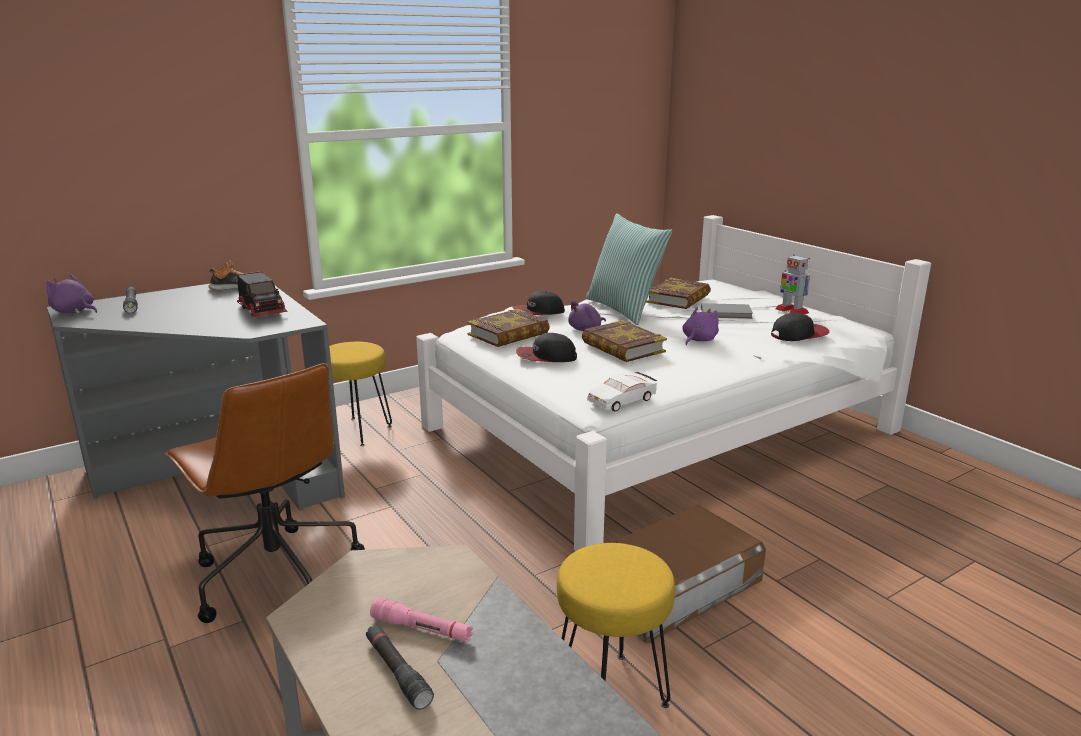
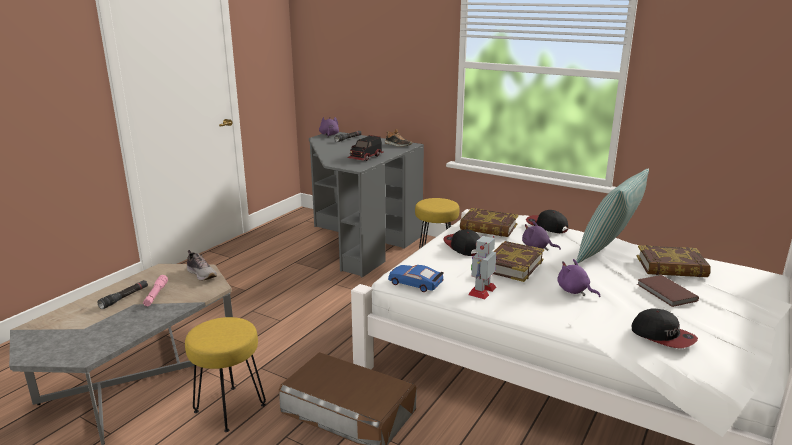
camera: 65 degrees right, 0 degrees up
brown office chair [165,363,365,623] -> none
white toy car [587,372,658,412] -> blue toy car [388,265,444,292]
purple plush toy [682,307,719,345] -> purple plush toy turned 150 degrees counterclockwise [557,259,600,297]
grey book [701,303,753,319] -> brown book [637,275,699,307]
toy robot [775,254,810,314] -> toy robot moved to [468,236,497,299]
none -> shoe [187,250,217,281]

